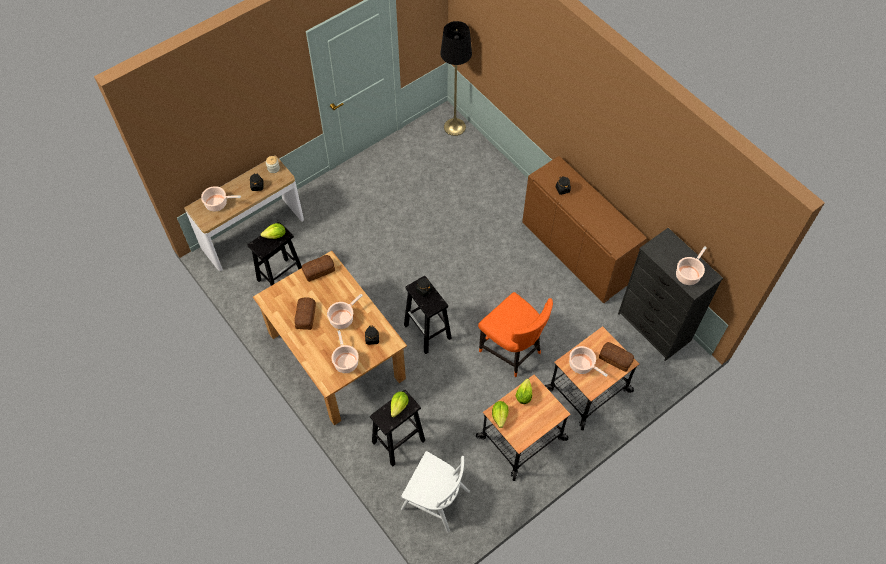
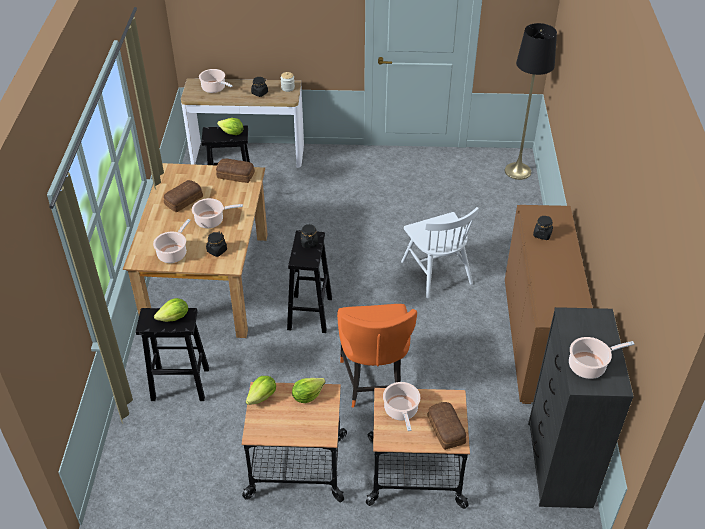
camera: 40 degrees right, 15 degrees down
white chair [401,451,470,532] -> white chair moved to [401,207,479,298]

